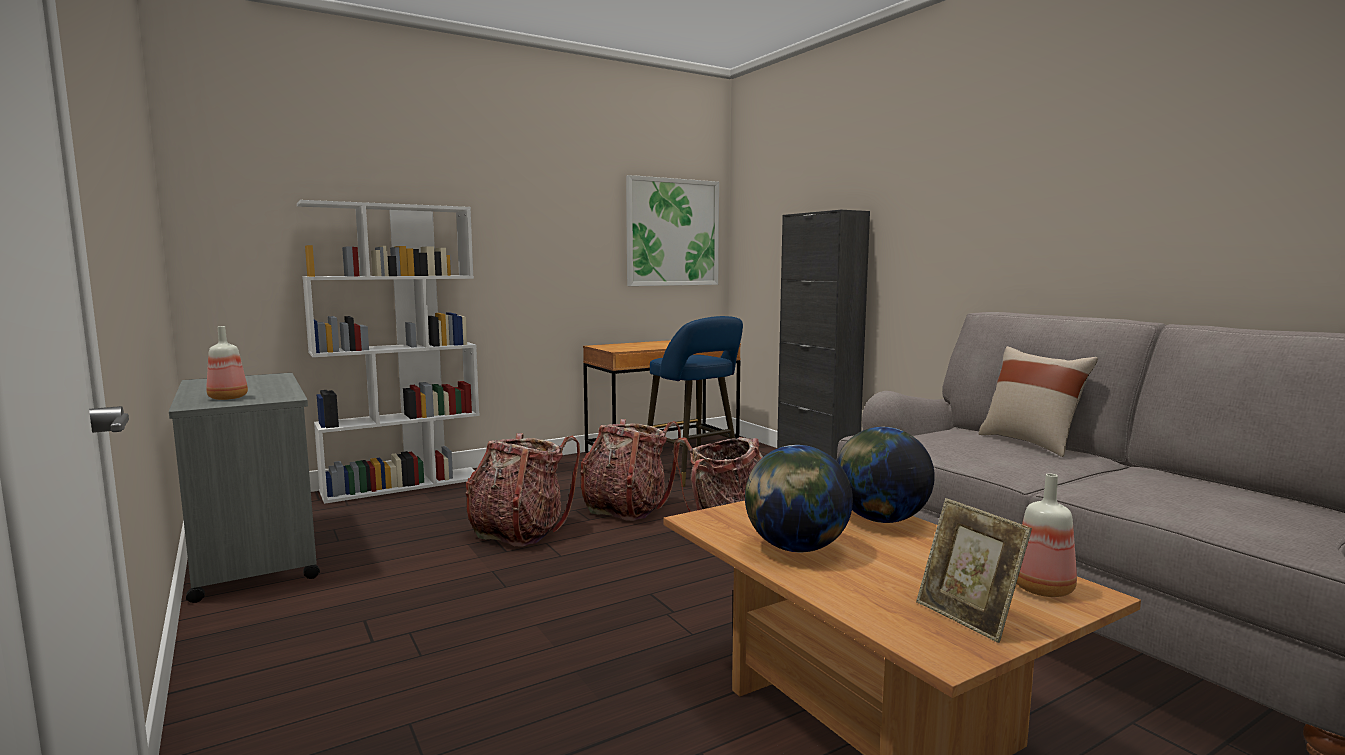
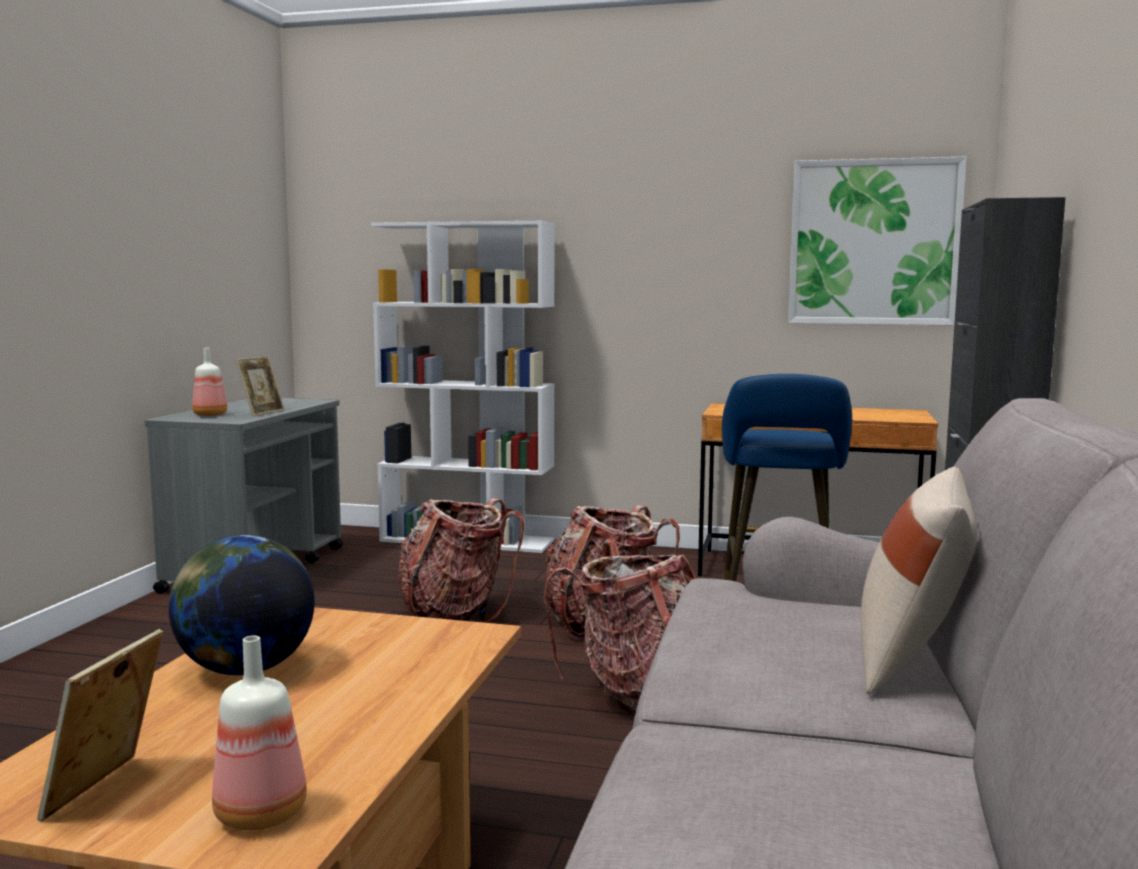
camera: 45 degrees right, 0 degrees up
globe [836,427,935,523] -> none
none -> picture frame [235,357,285,416]

